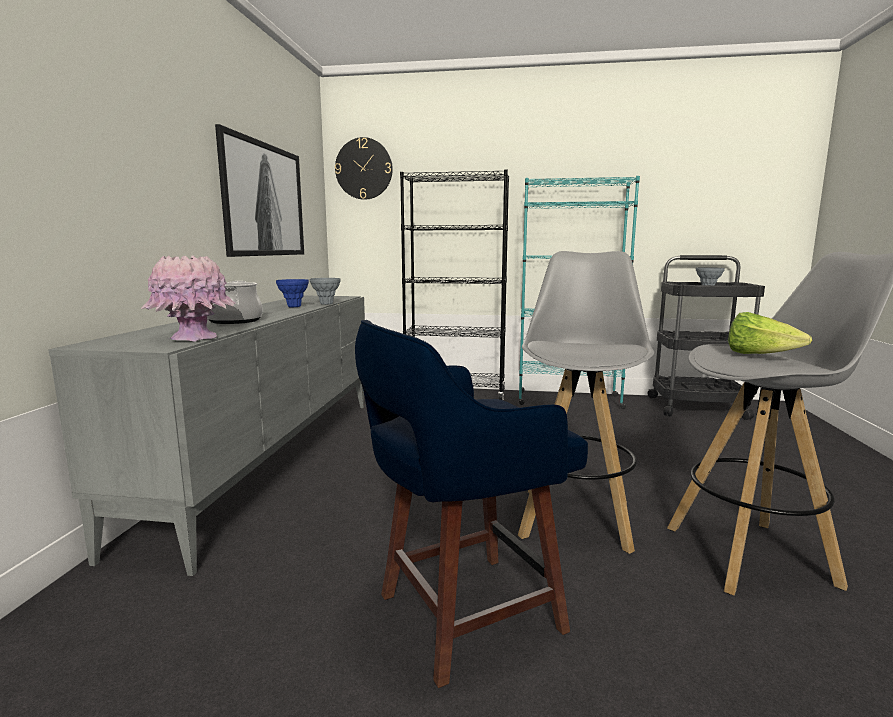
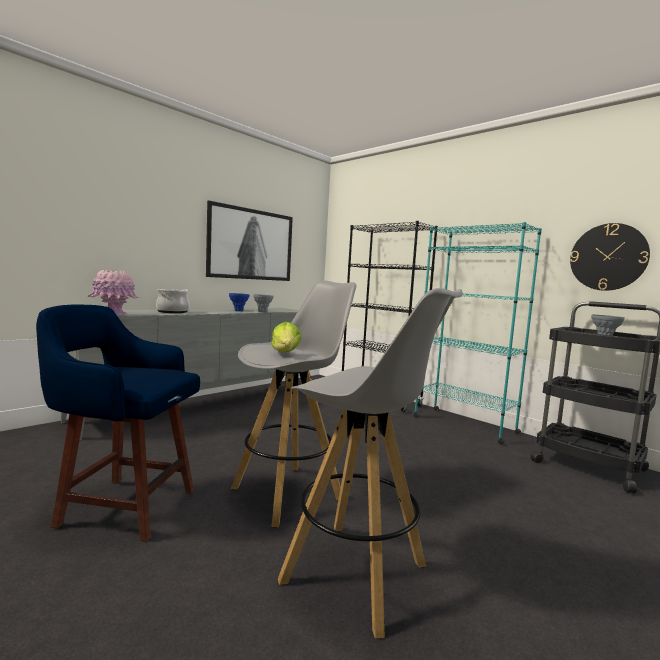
camera: 35 degrees right, 5 degrees down
wall clock [335,137,393,200] -> wall clock moved to [570,223,650,291]
lettuce [728,312,812,354] -> lettuce moved to [271,322,301,352]

